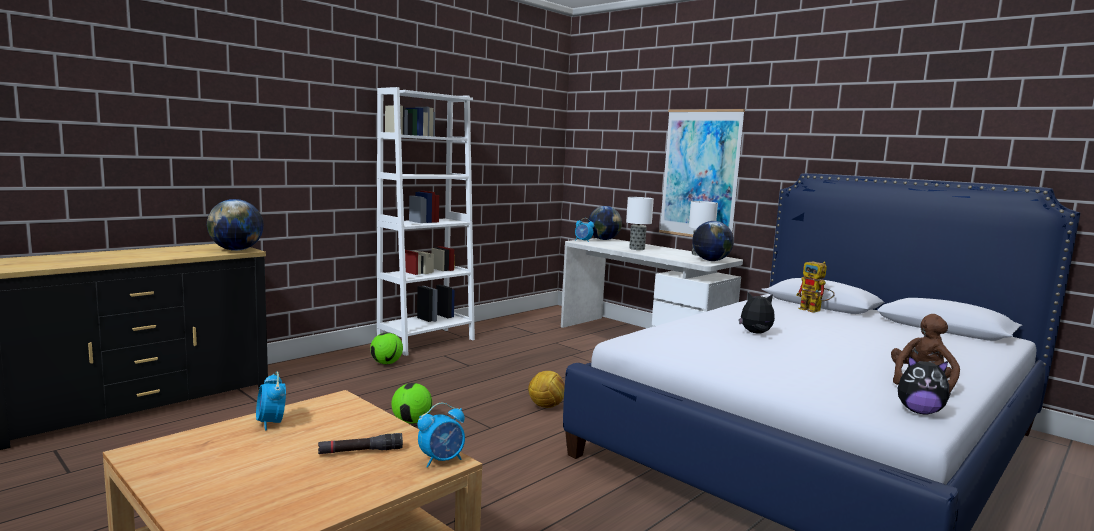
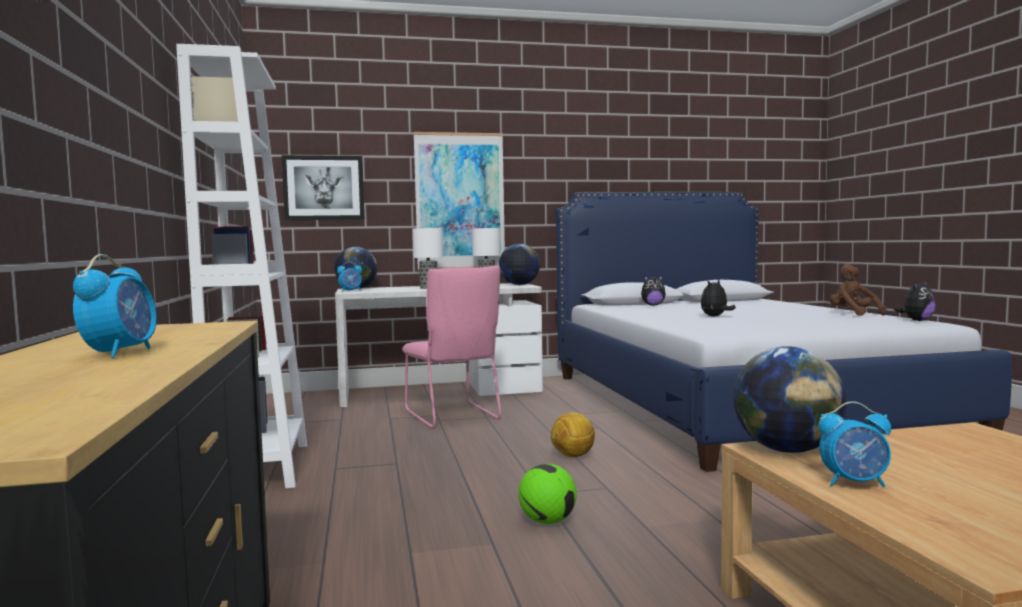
camera: 55 degrees left, 5 degrees down
globe [207,199,264,251] -> globe moved to [733,346,847,453]
black flashlight [318,433,403,454] -> none
football [370,332,403,364] -> none
alarm clock [418,403,465,468] -> alarm clock moved to [73,254,157,359]
toy robot [796,262,835,313] -> plush toy [641,275,666,306]
none -> picture [282,155,365,220]
none -> pink chair [402,266,501,428]

